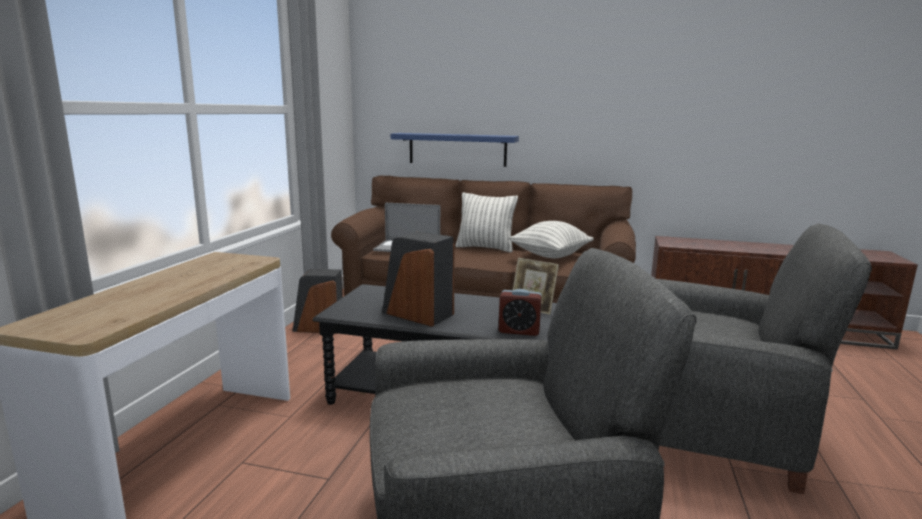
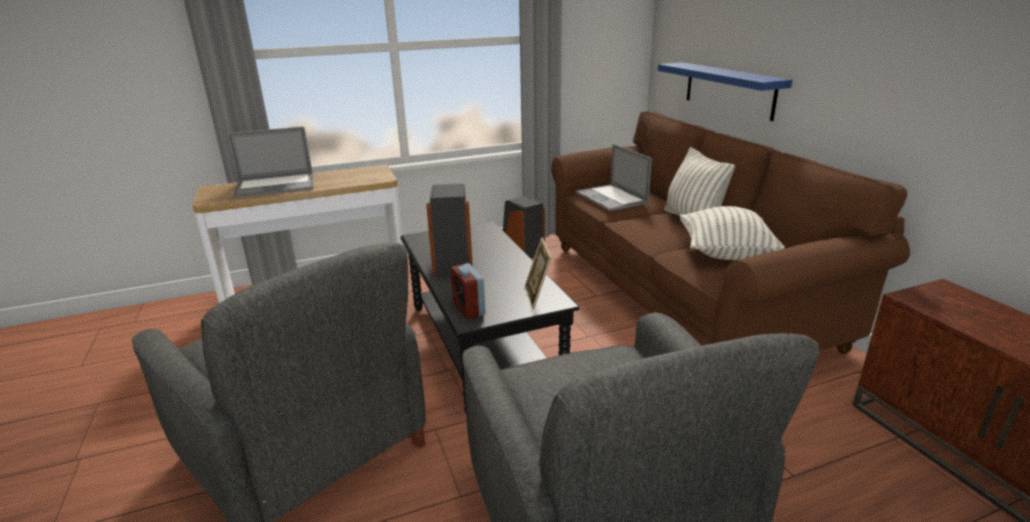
camera: 55 degrees right, 10 degrees up
none -> laptop [227,126,314,198]

